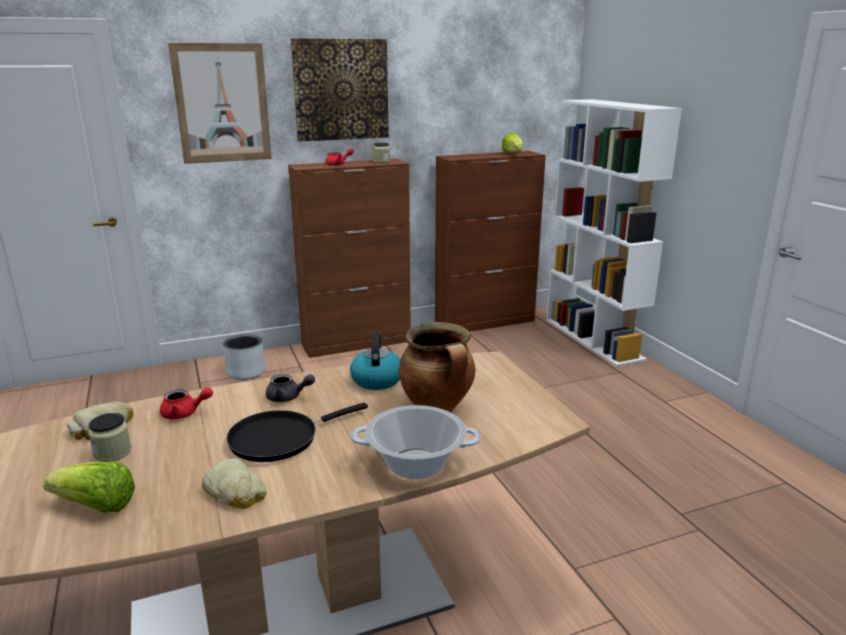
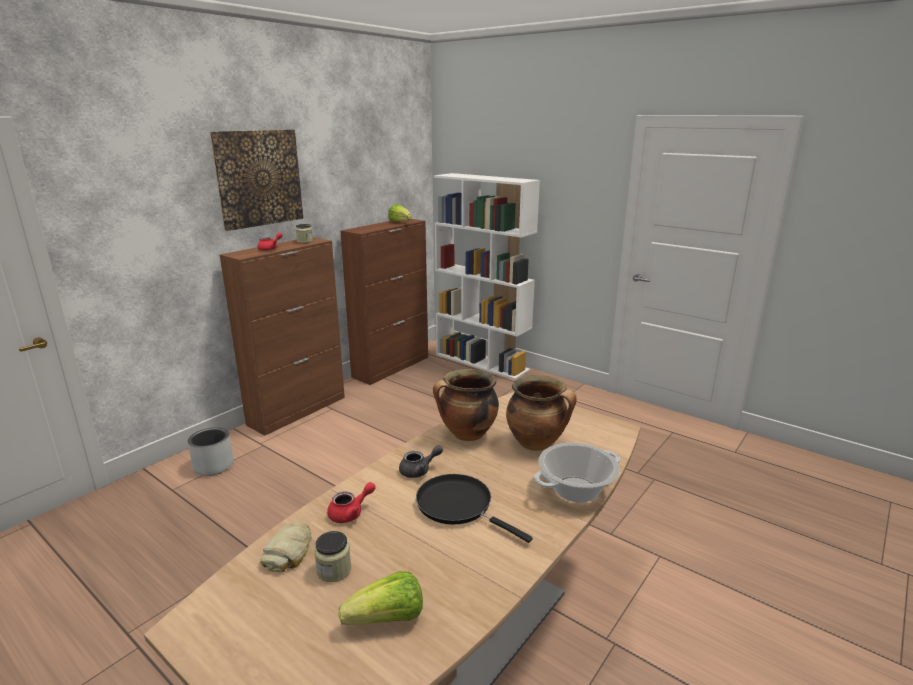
camera: 30 degrees left, 0 degrees up
picture [168,43,272,164] -> none
bread [202,459,267,509] -> none
black frying pan [226,403,368,462] -> black frying pan turned 105 degrees clockwise [416,474,533,543]
kettle [350,332,401,390] -> cooking pot [433,369,499,441]

